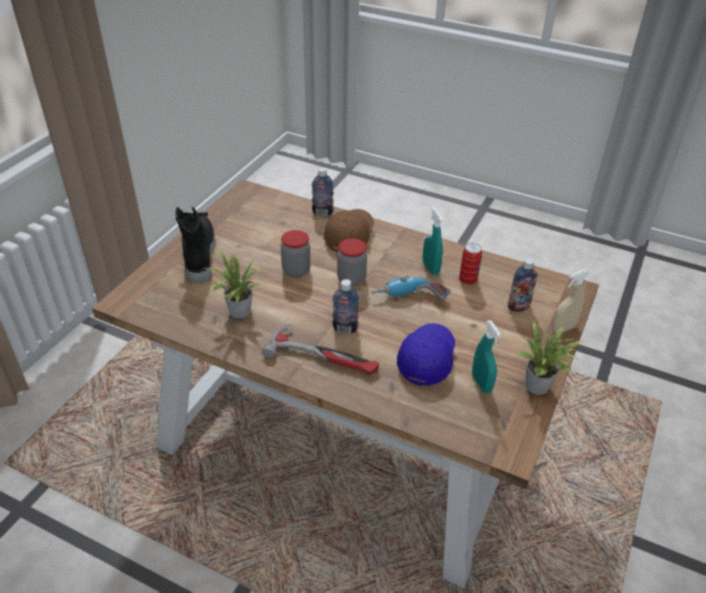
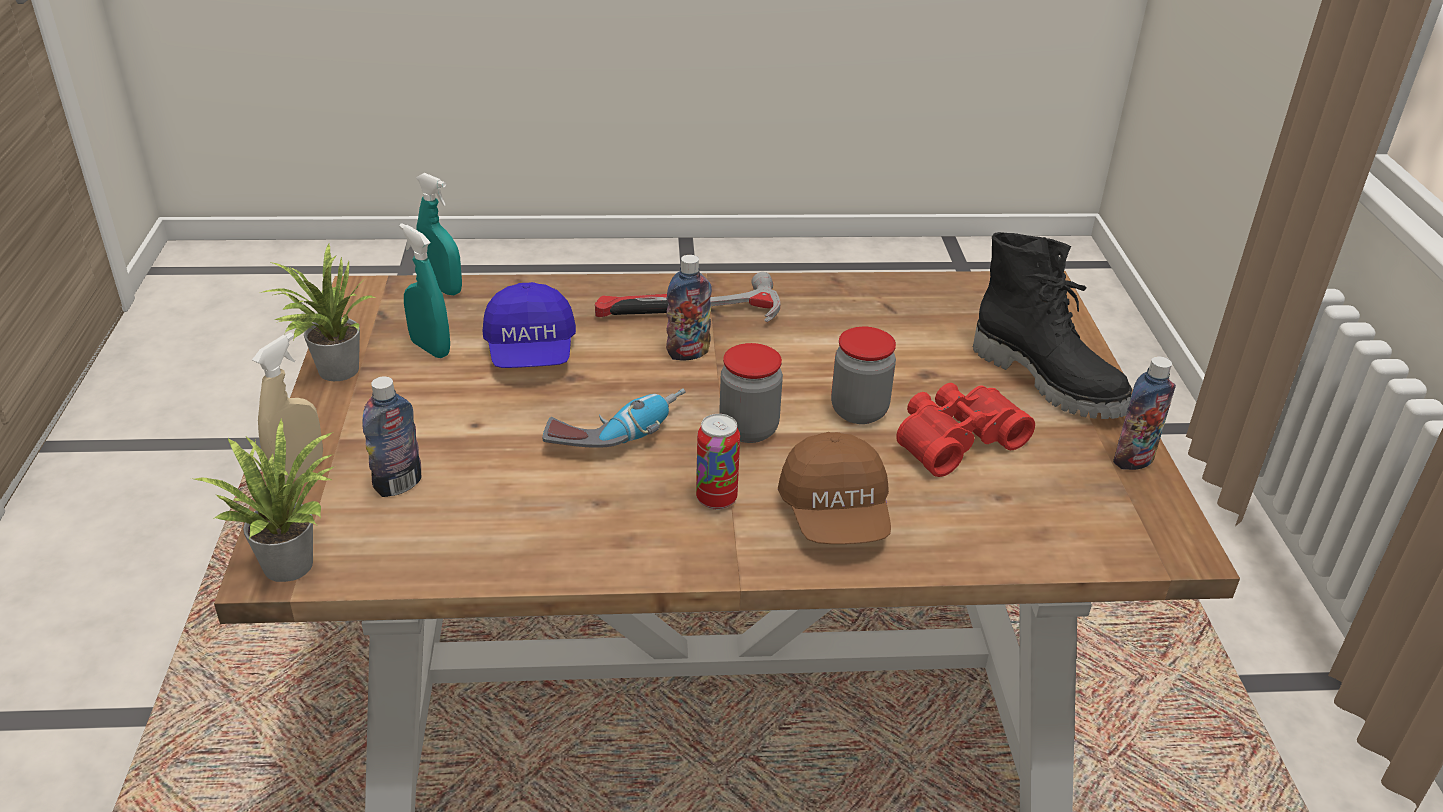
camera: 150 degrees right, 5 degrees down
potted plant [203,249,262,318] -> potted plant moved to [191,419,336,582]
bottle [311,167,334,216] -> bottle moved to [1113,356,1176,470]
turquoise spray bottle [423,206,443,275] -> turquoise spray bottle moved to [416,173,462,295]
can [459,243,482,286] -> can moved to [696,414,740,510]
none -> red binoculars [896,383,1035,477]

